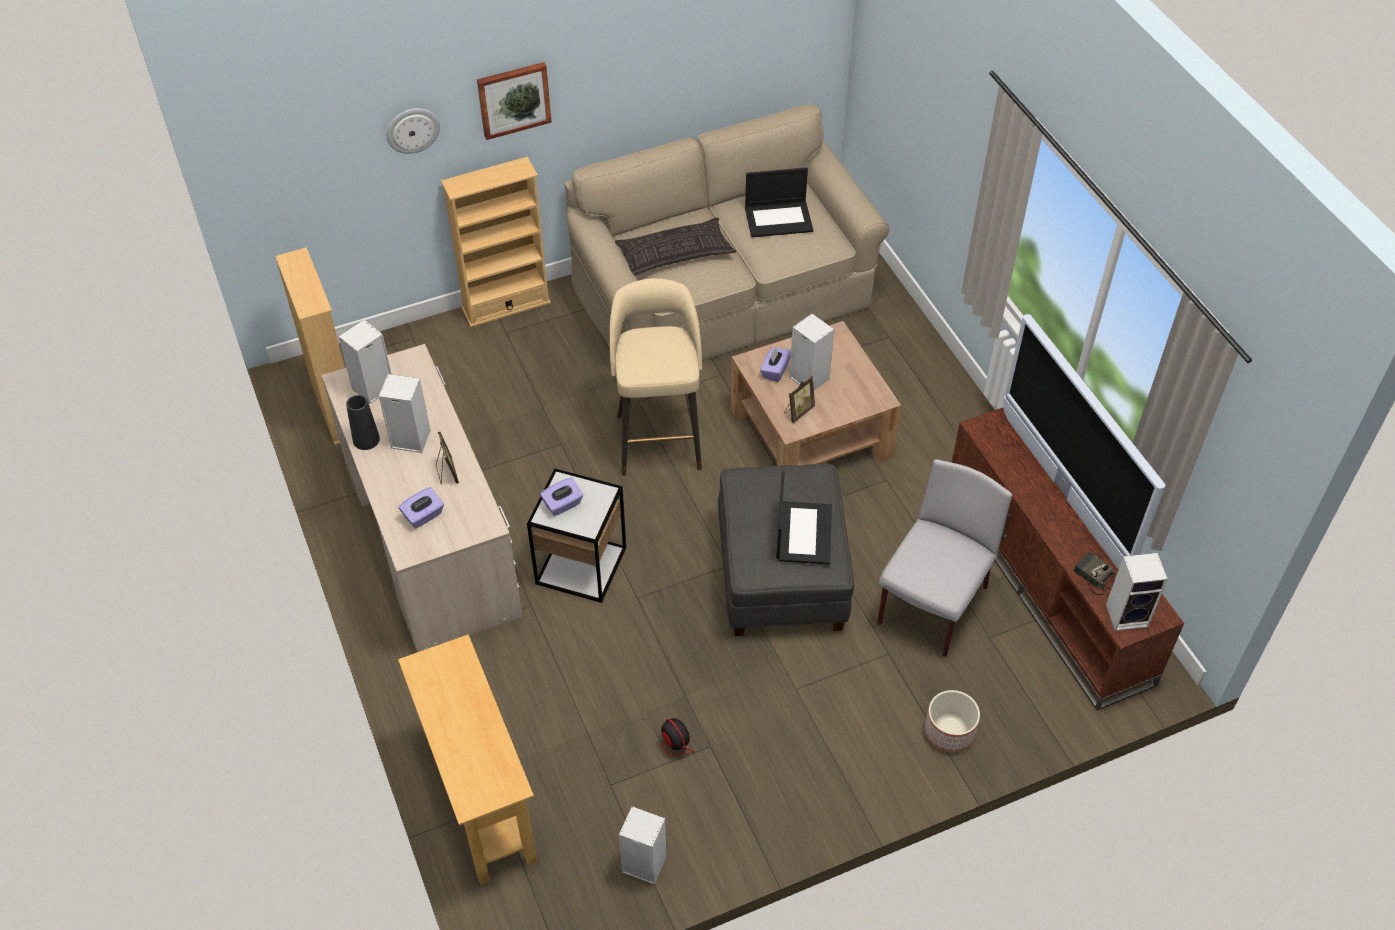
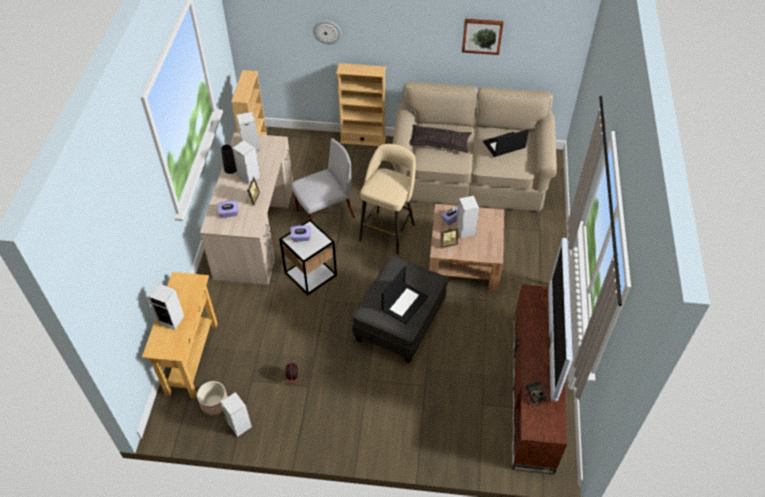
camera: 30 degrees right, 0 degrees up
picture [477,62,552,140] -> picture moved to [462,19,503,55]
laptop [745,168,813,237] -> laptop turned 135 degrees clockwise [483,129,529,157]
grey chair [877,459,1012,657] -> grey chair moved to [291,138,355,222]
planter [925,690,980,752] -> planter moved to [197,381,228,416]
speaker [1106,553,1168,631] -> speaker moved to [148,283,184,330]

